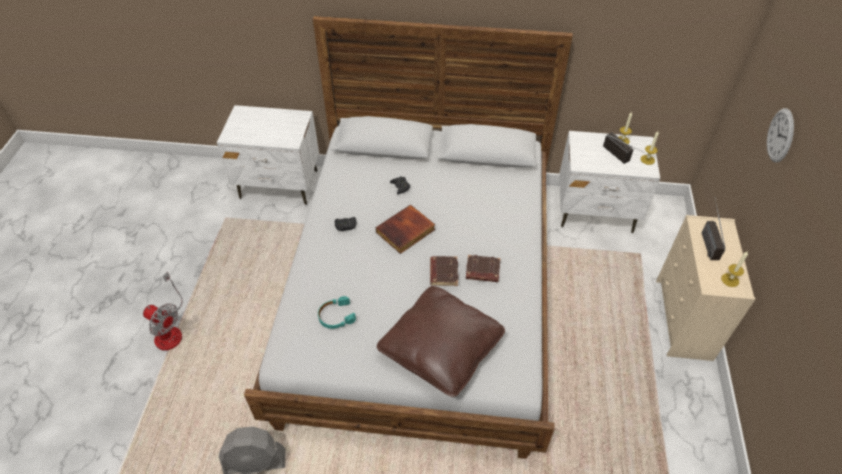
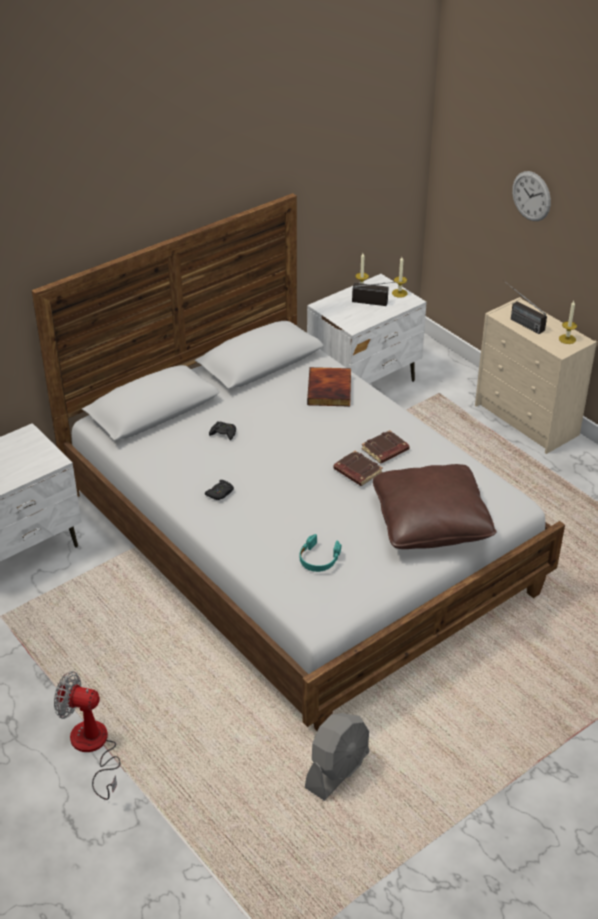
camera: 45 degrees left, 10 degrees down
fan [143,272,183,351] -> fan turned 150 degrees counterclockwise [54,671,120,800]
book [376,204,435,254] -> book moved to [307,367,351,407]

